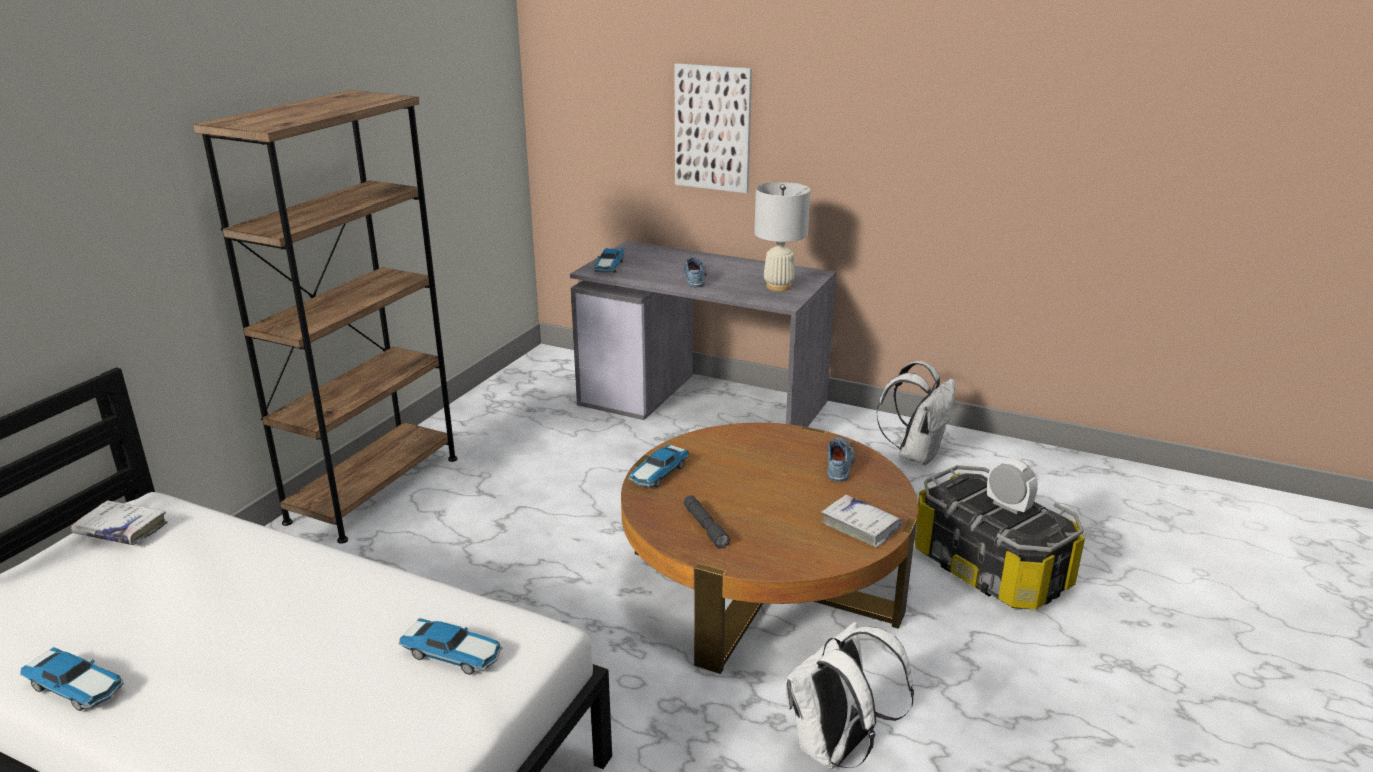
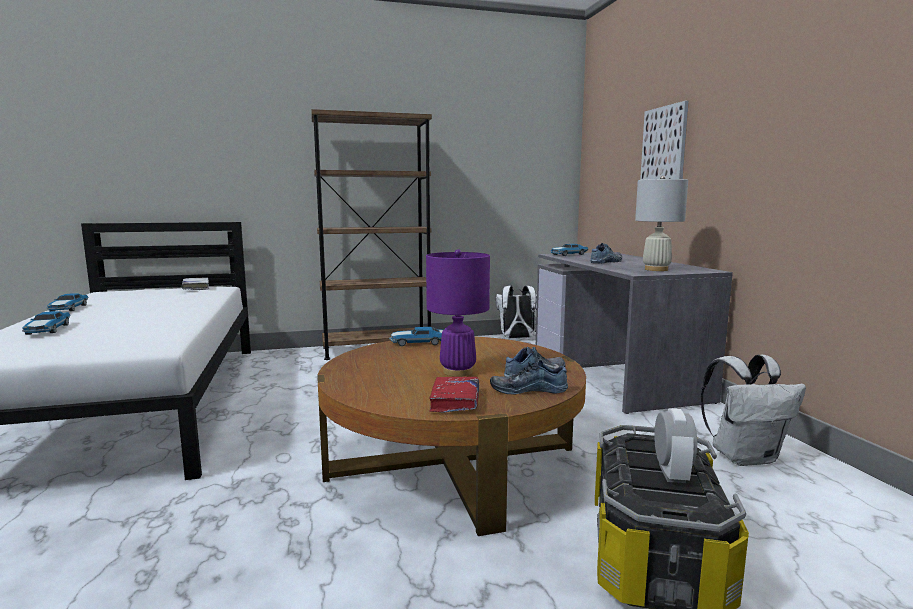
camera: 50 degrees right, 15 degrees down
toy car [399,618,502,675] -> toy car moved to [22,311,71,335]
grey flashlight [684,495,730,549] -> none
white backpack [786,622,914,768] -> white backpack moved to [496,285,537,338]
white book [821,494,902,548] -> red book [430,377,479,413]
none -> purple table lamp [426,249,490,377]
none -> shoe [490,360,568,395]

